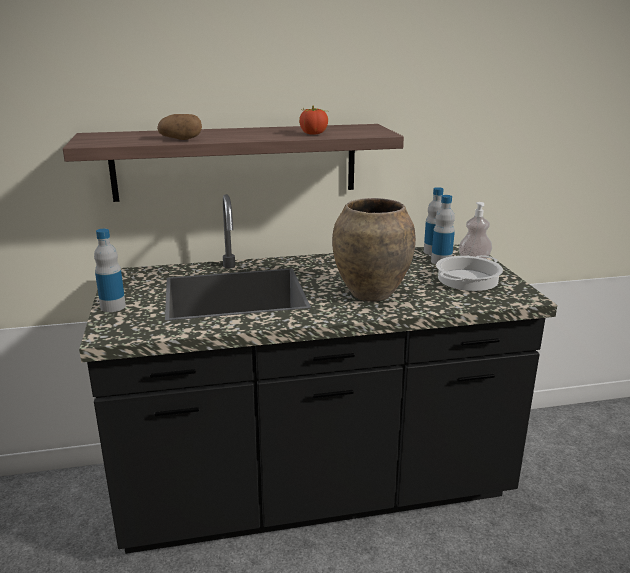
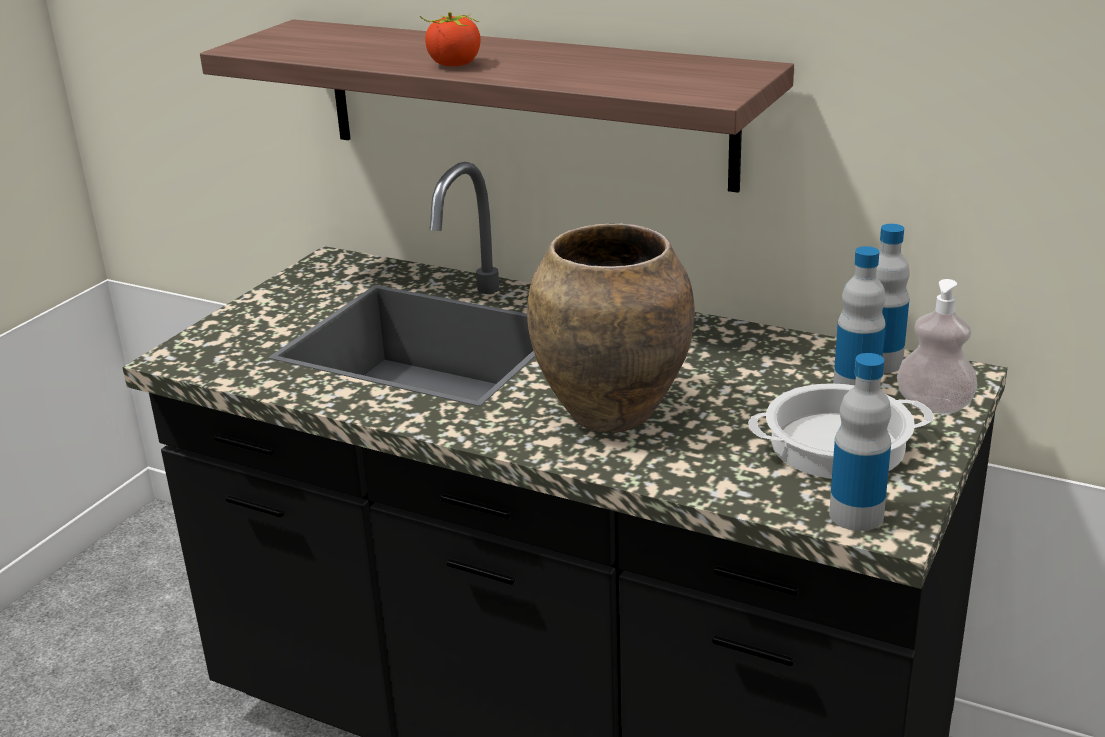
camera: 40 degrees right, 5 degrees up
bottle [94,229,126,312] -> bottle moved to [829,353,891,531]
potato [157,114,202,140] -> none
tomato [299,106,328,134] -> tomato moved to [420,12,481,66]

